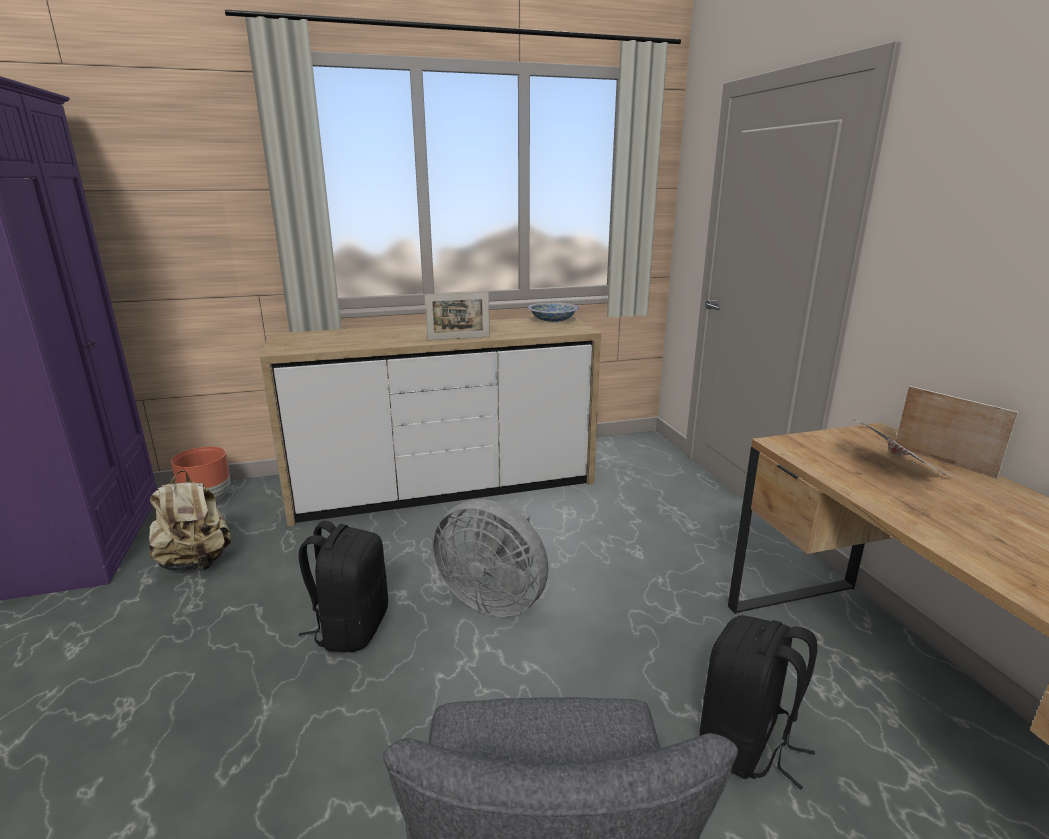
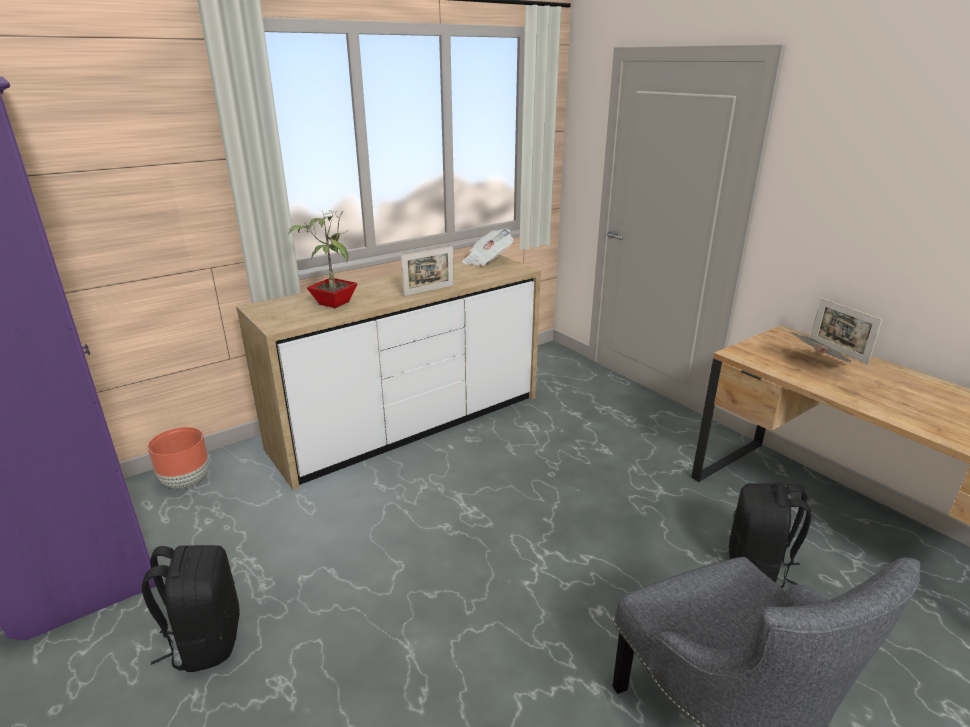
camera: 20 degrees left, 5 degrees up
beige backpack [149,470,231,571] -> none
black backpack [299,521,388,652] -> black backpack moved to [142,545,240,672]
grey fan [433,499,548,617] -> none
bowl [528,302,579,322] -> newspaper [462,229,513,266]
picture frame [895,386,1019,479] -> picture frame turned 150 degrees counterclockwise [810,298,882,364]
none -> potted plant [288,209,357,308]

